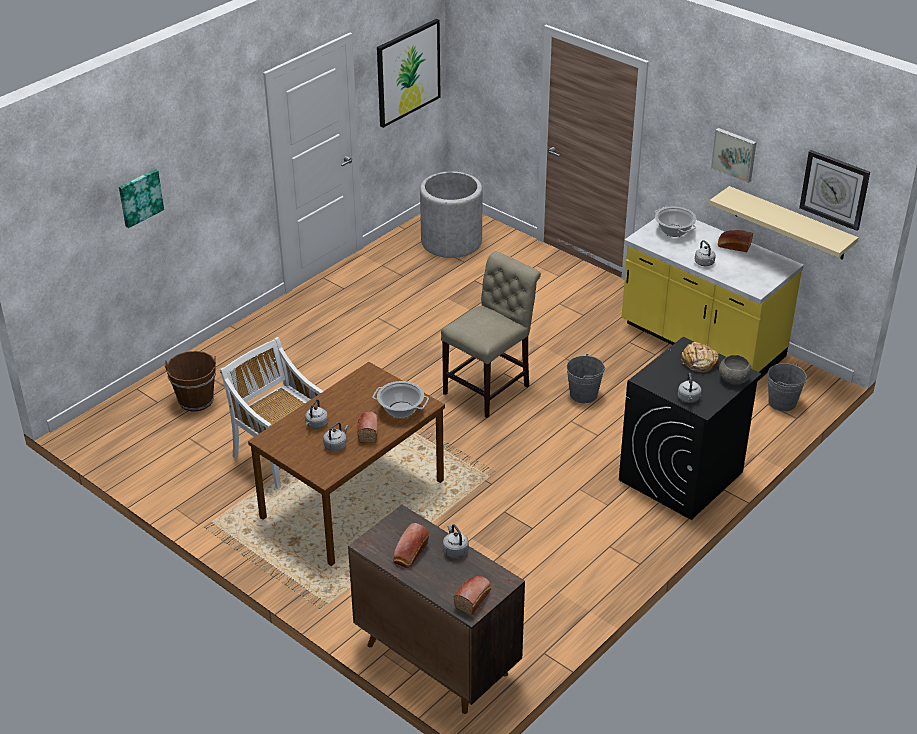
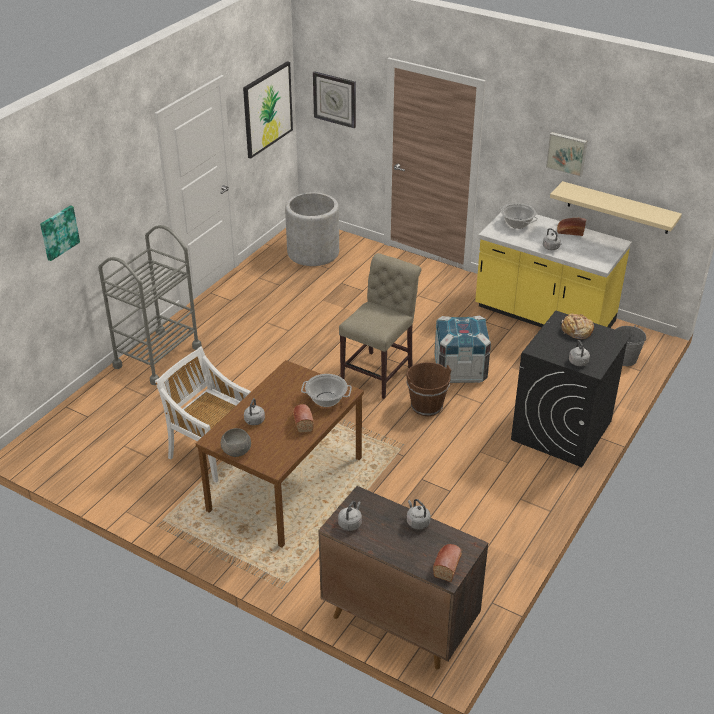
camera: 10 degrees left, 0 degrees up
brown bucket [165,351,216,412] -> brown bucket moved to [406,362,451,416]
grey kettle [323,422,348,451] -> grey kettle moved to [338,501,362,531]
bread [393,523,429,568] -> none
grey bucket [567,354,606,403] -> crate [434,316,491,383]
grey bowl [719,355,752,385] -> grey bowl moved to [221,428,251,457]
wall clock [799,150,870,231] -> wall clock moved to [313,71,356,128]
none -> grey cart [98,225,202,385]

